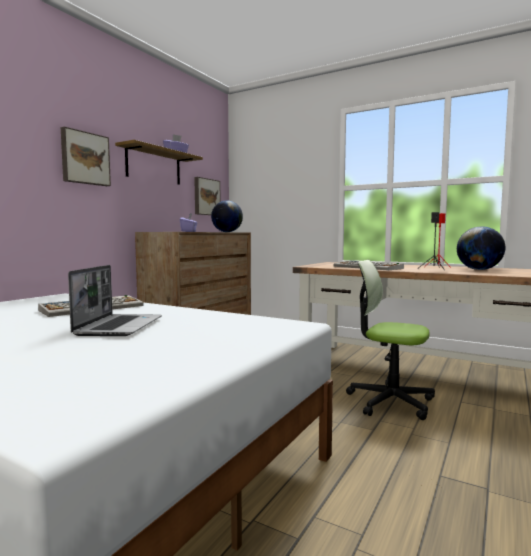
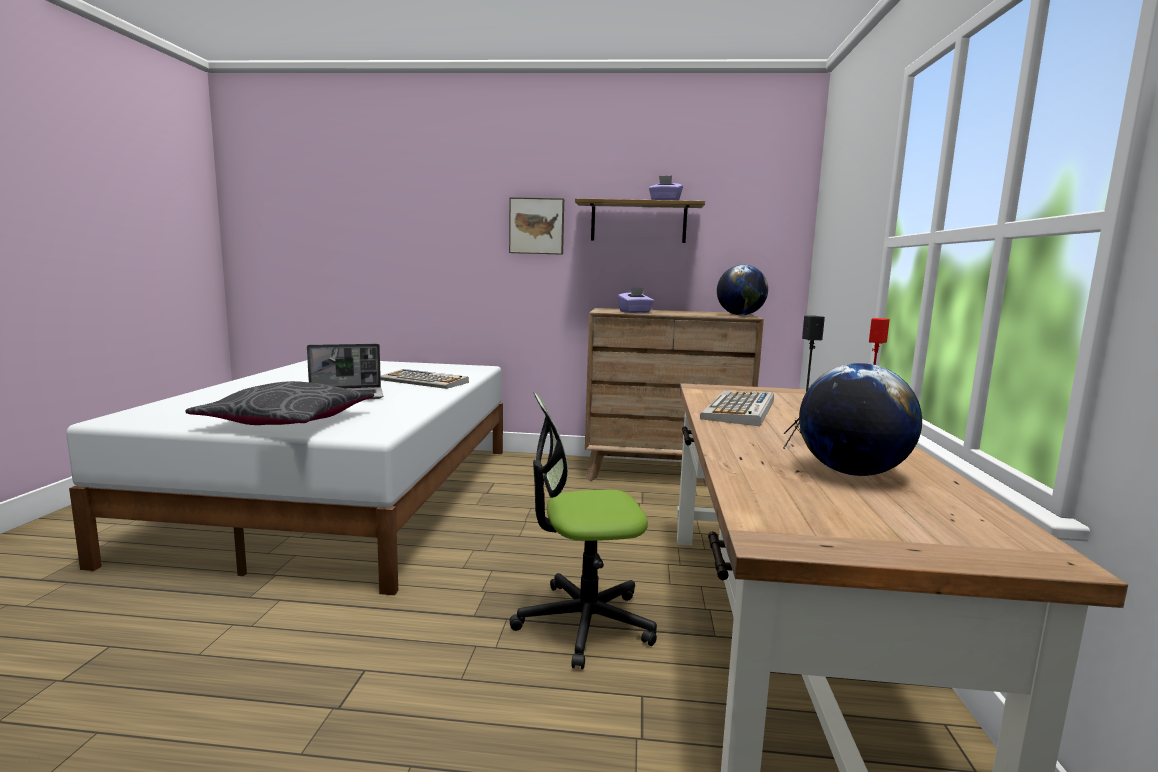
camera: 65 degrees right, 5 degrees up
picture [194,177,221,215] -> none
office chair [346,260,435,420] -> office chair turned 105 degrees counterclockwise [509,392,657,669]
none -> grey pillow [185,381,374,425]

